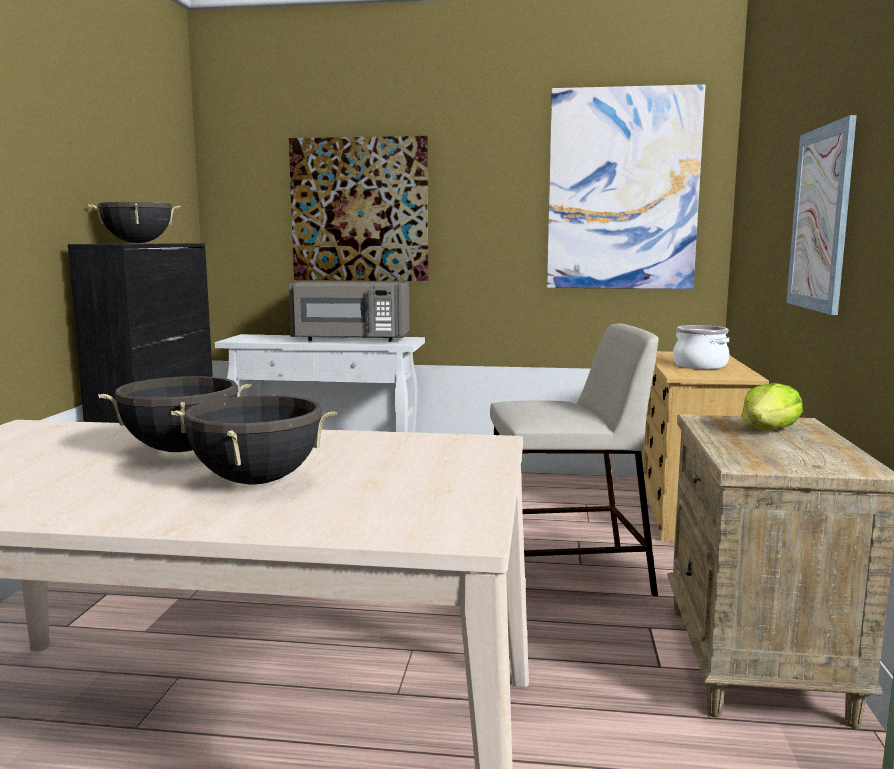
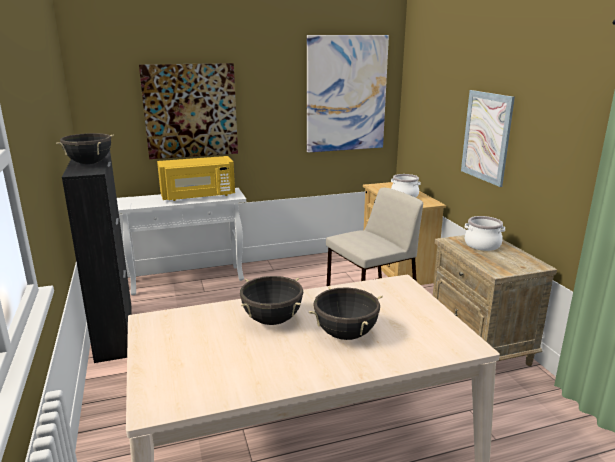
camera: 25 degrees left, 10 degrees up
grey microwave [289,282,409,342] -> yellow microwave [157,156,235,201]
lettuce [741,383,803,429] -> cooking pot [465,216,505,251]

